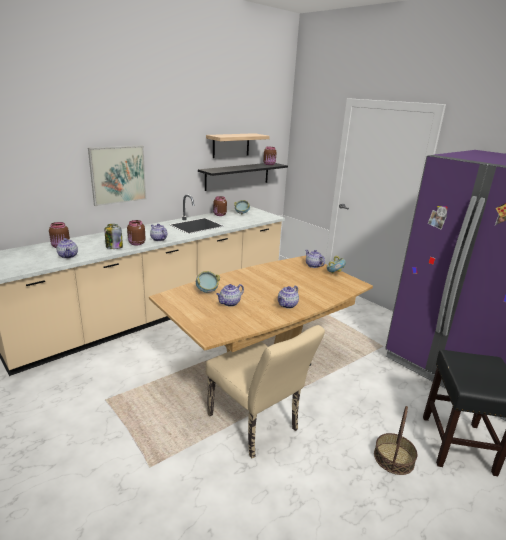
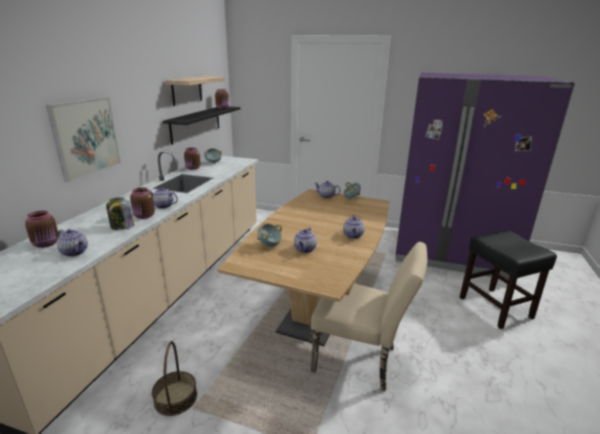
camera: 30 degrees left, 0 degrees up
basket [374,406,417,475] -> basket moved to [152,341,197,416]

